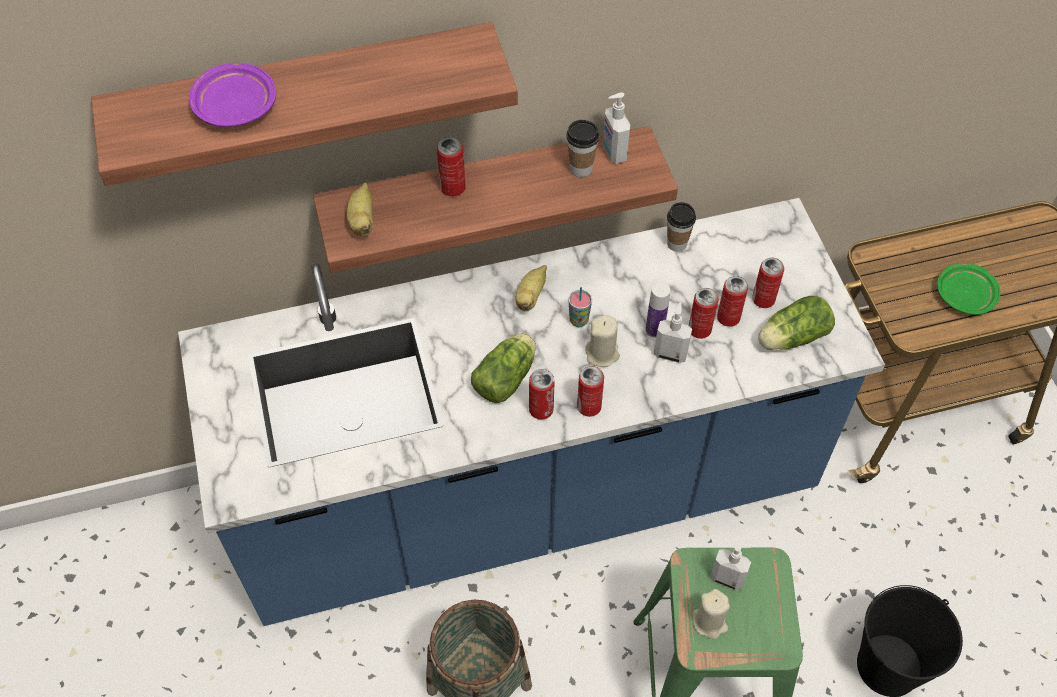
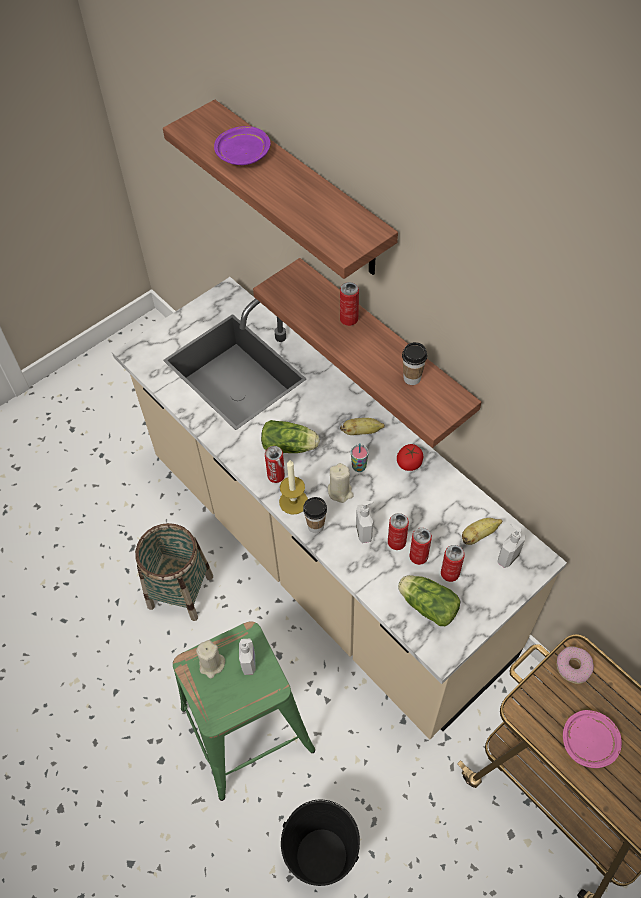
camera: 65 degrees right, 0 degrees up
blue counter [178,198,885,626] -> beige counter [112,277,567,739]
banana [347,183,373,237] -> banana moved to [462,518,502,545]
can [577,366,604,417] -> candle [279,460,308,515]
soap dispenser [603,92,630,164] -> soap dispenser moved to [497,524,526,568]
bottle [646,282,670,338] -> none
cup [667,202,696,252] -> cup moved to [303,497,327,533]
green plate [937,263,1000,315] -> pink plate [563,710,622,768]
none -> tomato [397,444,423,471]
none -> donut [556,646,594,684]

